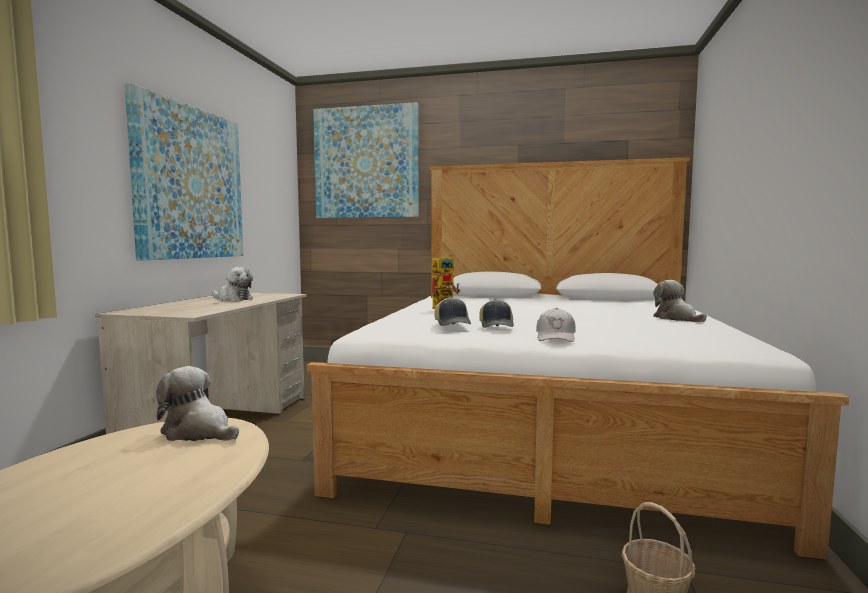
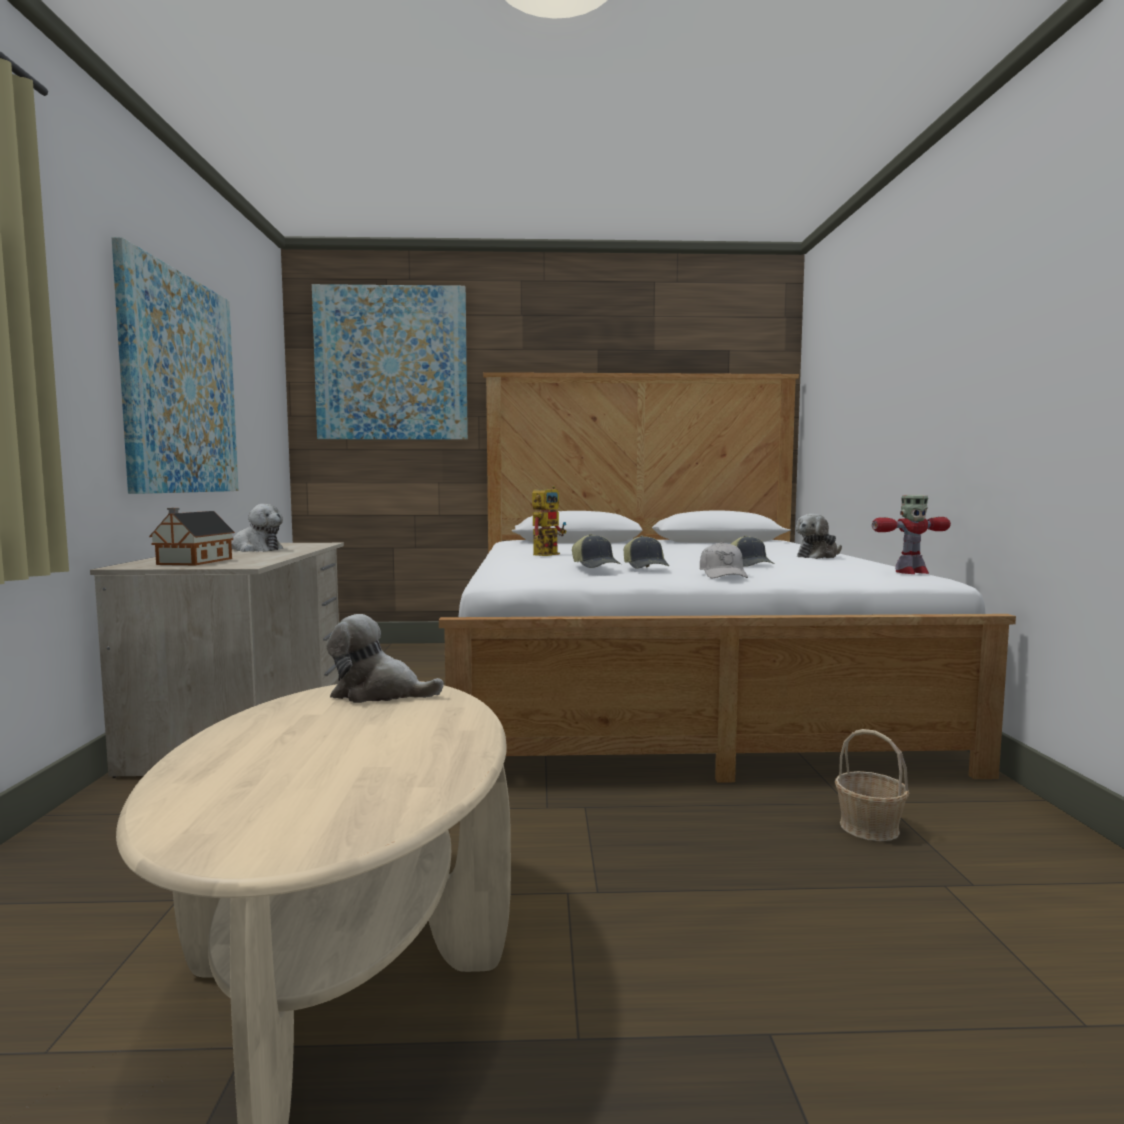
camera: 15 degrees left, 0 degrees up
plush toy [653,280,707,322] -> plush toy turned 90 degrees counterclockwise [796,514,842,559]
none -> toy house [149,508,235,565]
none -> cap [731,535,774,567]
none -> toy robot [872,495,951,574]

